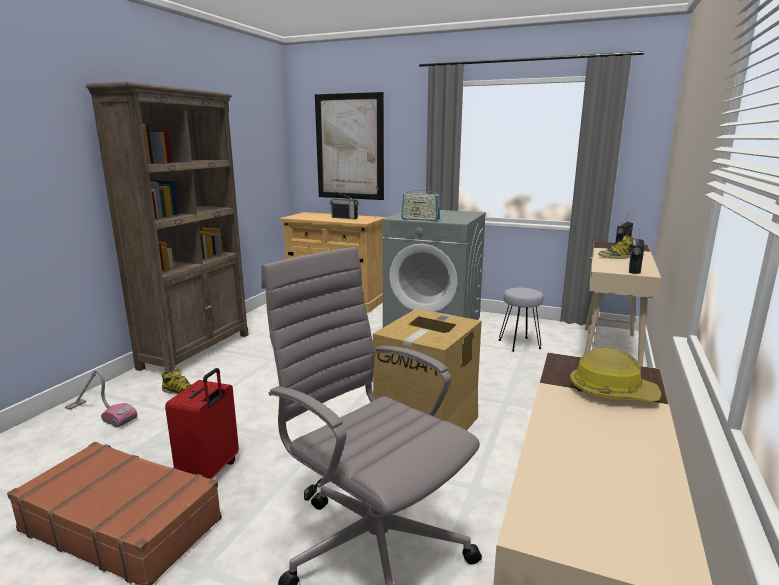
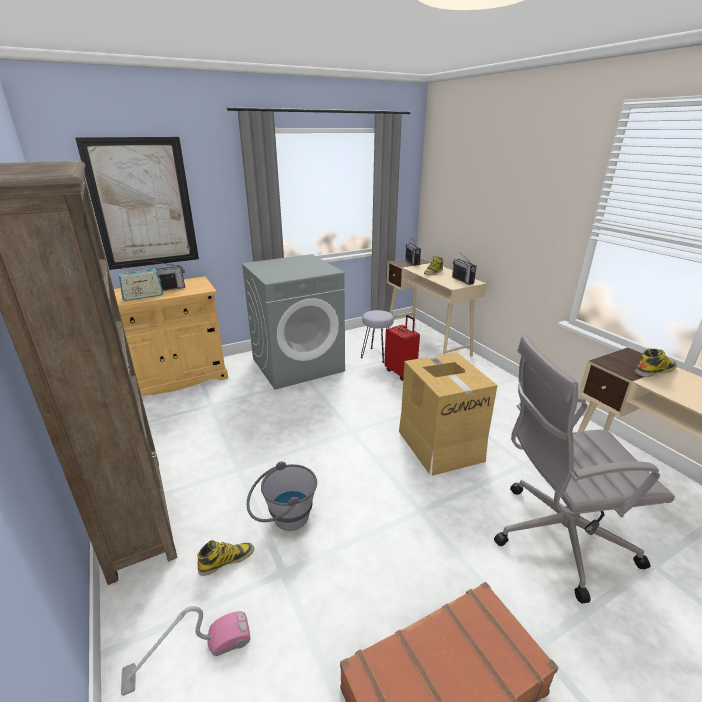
camera: 50 degrees left, 10 degrees up
red suitcase [165,368,239,479] -> red suitcase moved to [384,315,420,381]
radio [401,187,440,221] -> radio moved to [118,267,163,301]
hard hat [570,348,661,402] -> boot [635,348,677,377]
none -> grey bucket [247,461,317,531]

